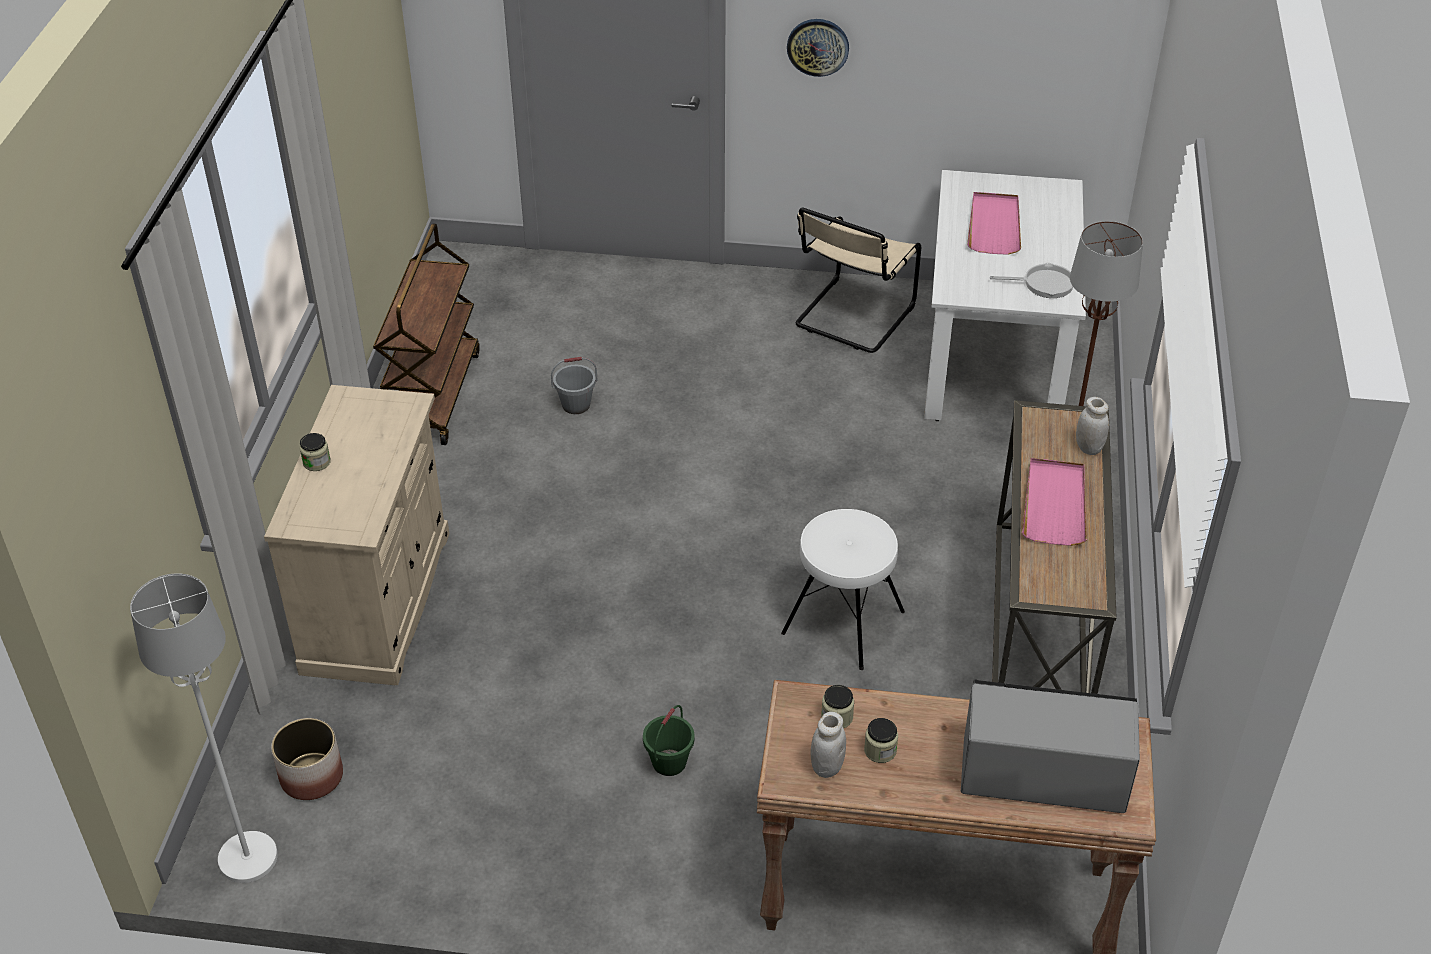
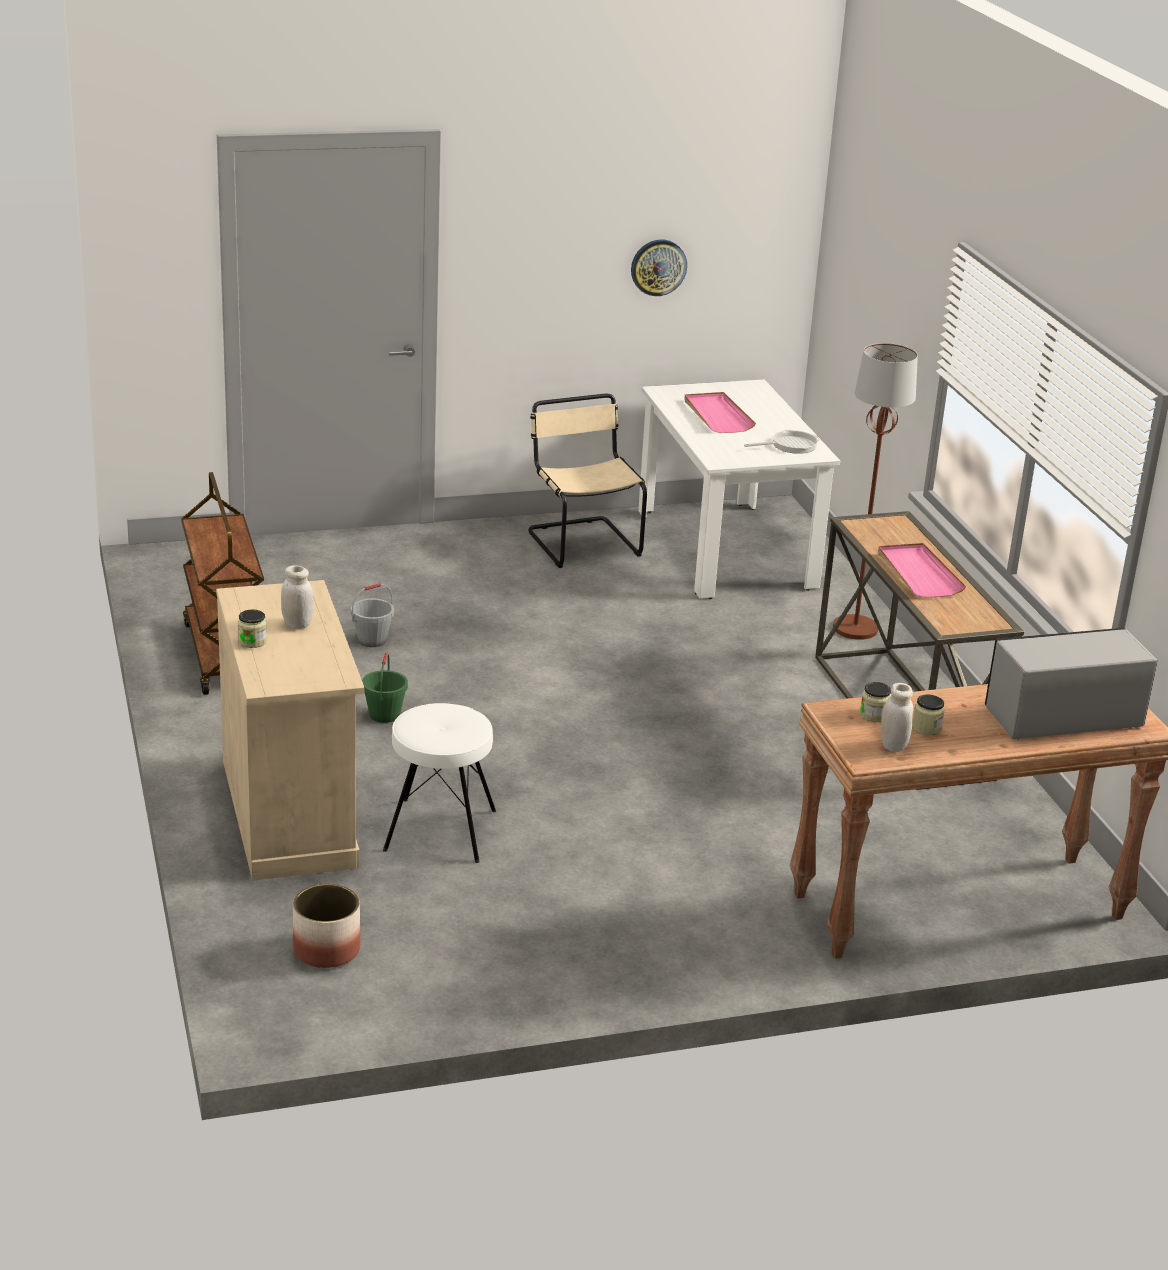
camera: 25 degrees left, 15 degrees down
white floor lamp [130,573,278,883] -> none
green bucket [643,705,695,776] -> green bucket moved to [362,653,408,723]
white stool [781,509,905,670] -> white stool moved to [383,703,496,863]
wall clock [787,19,849,77] -> wall clock moved to [631,239,687,296]
beige chair [796,208,921,353] -> beige chair turned 150 degrees clockwise [528,394,647,568]
white jar [1076,397,1109,455] -> white jar moved to [281,565,313,629]

